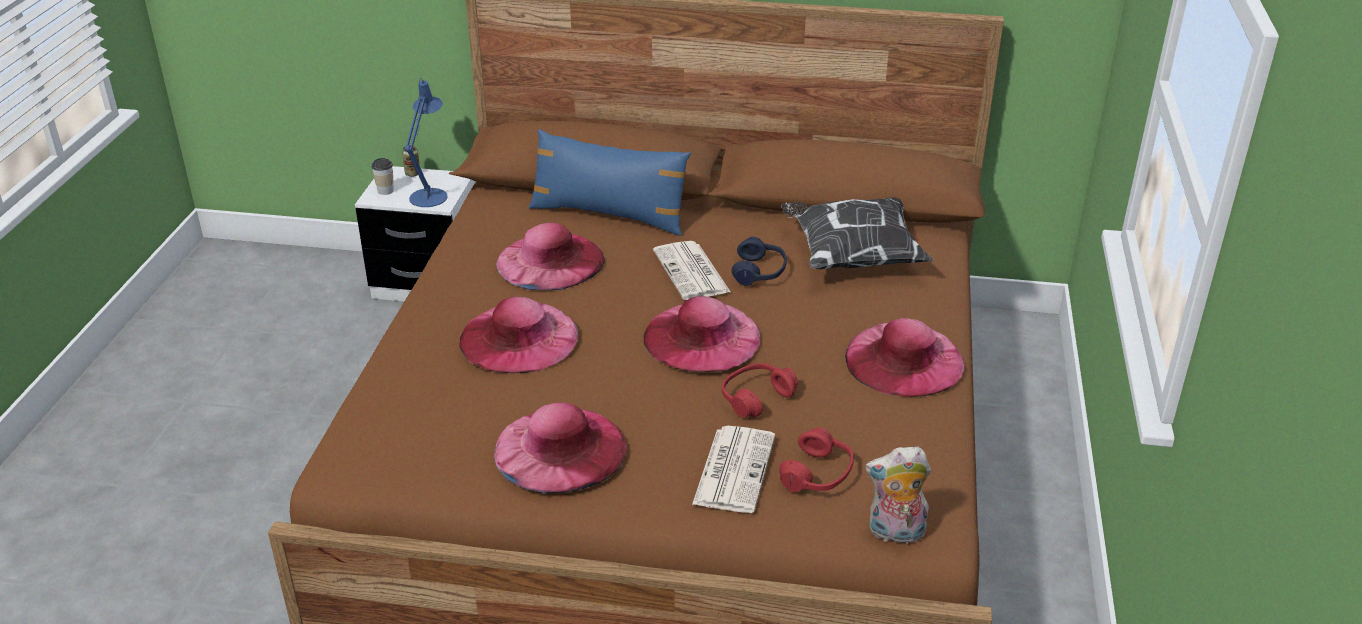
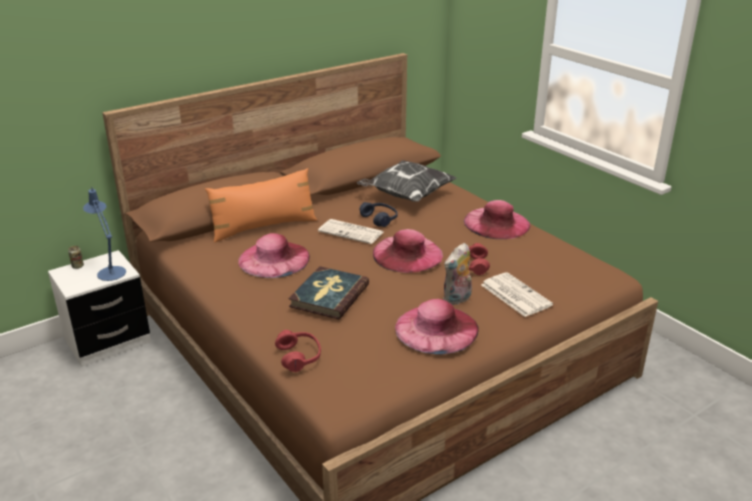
camera: 45 degrees left, 5 degrees down
cup [371,158,394,195] -> none
pink hat [459,297,578,374] -> book [288,266,369,319]
blue pillow [529,129,691,236] -> orange pillow [205,168,317,243]
red headphones [779,427,853,492] -> red headphones moved to [275,330,321,372]
plush toy [865,447,931,544] -> plush toy moved to [444,243,472,306]

